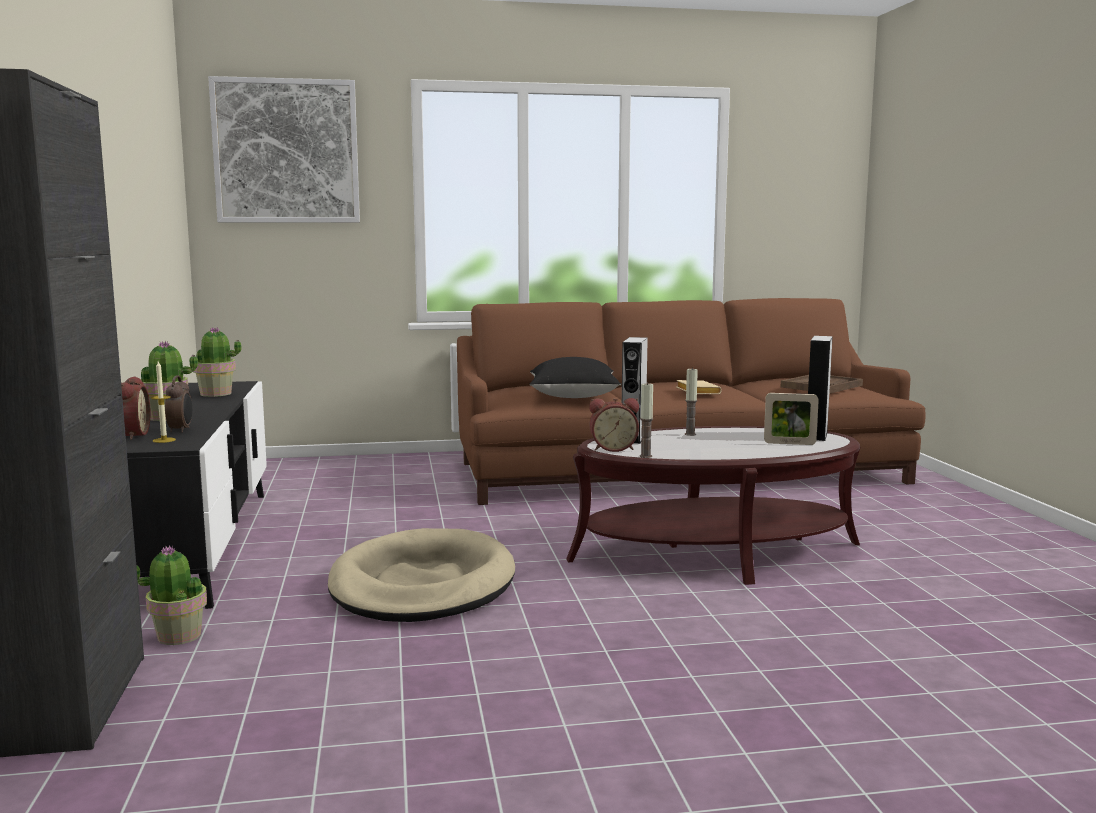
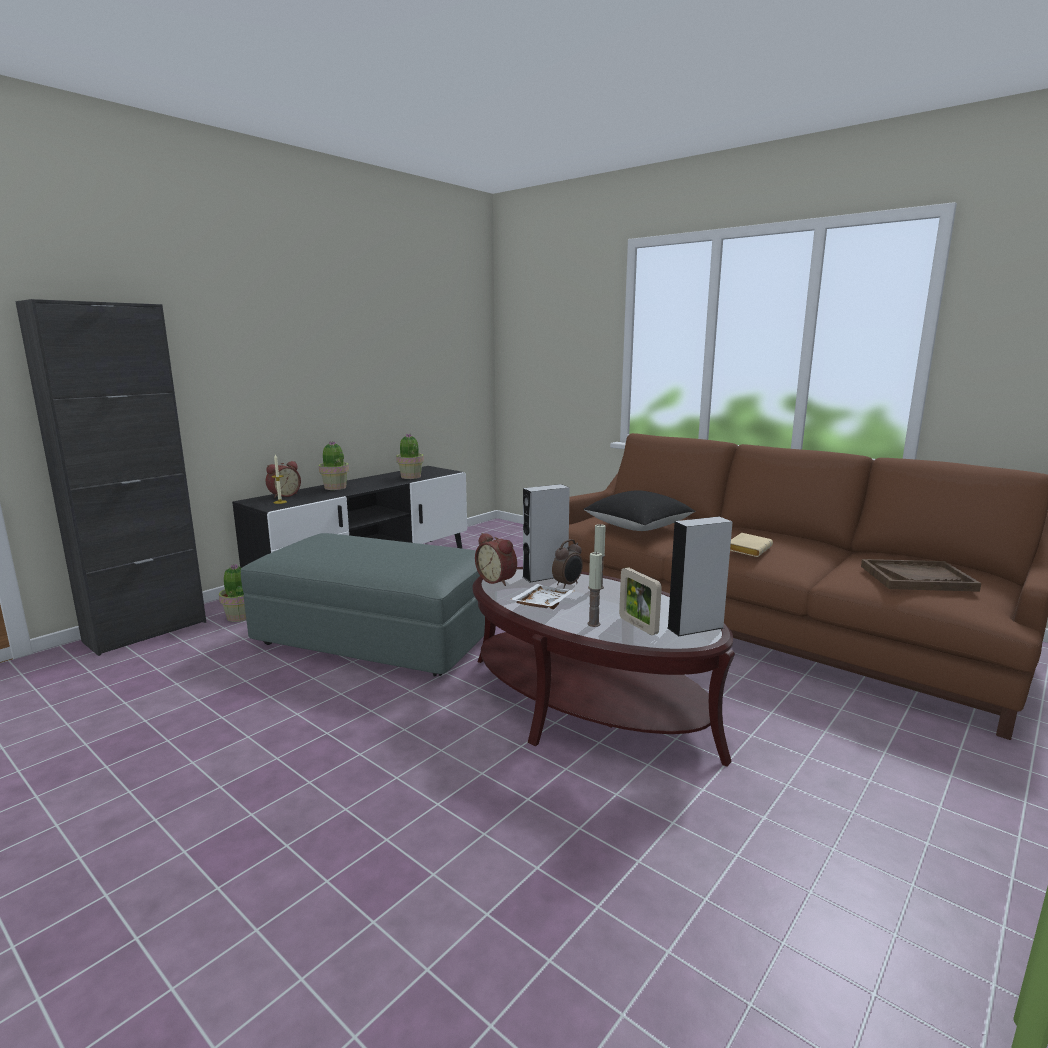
camera: 50 degrees right, 5 degrees up
alarm clock [165,375,192,433] -> alarm clock moved to [552,539,583,588]
picture [208,76,360,223] -> none
beige dog bed [328,528,515,622] -> grey ottoman [240,533,485,677]
candle [640,382,653,458] -> candle moved to [587,552,602,627]
none -> white tray [510,584,574,609]

